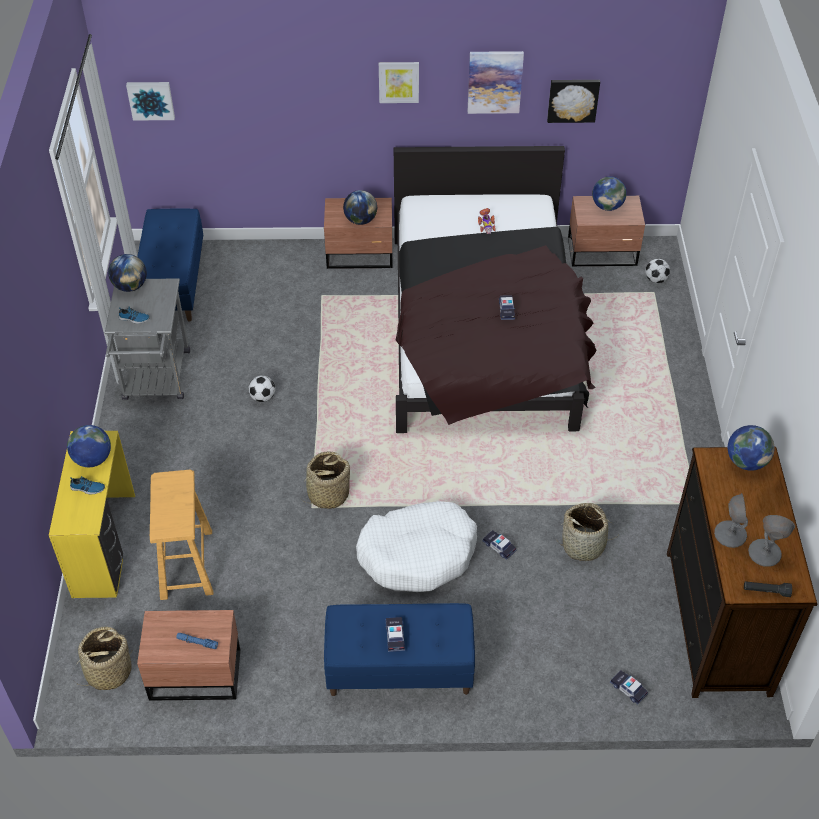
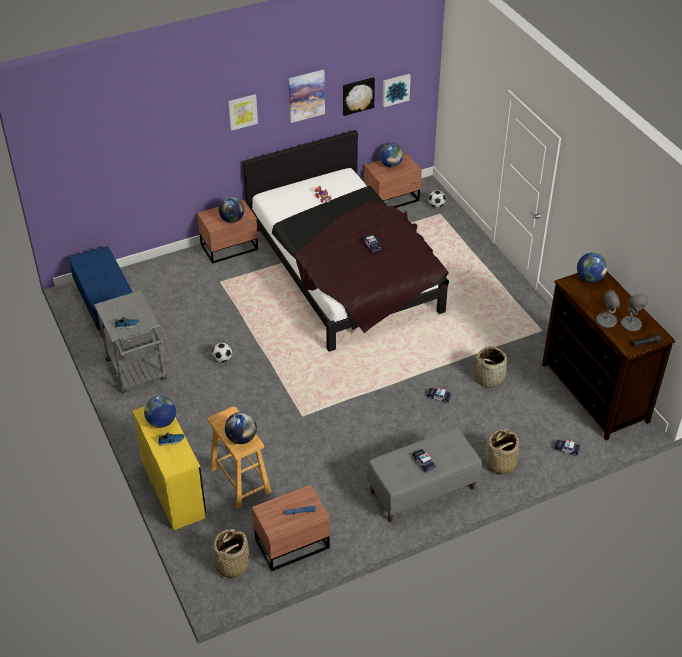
camera: 25 degrees left, 5 degrees down
globe [108,254,147,292] -> globe moved to [225,412,257,444]
picture [126,82,175,121] -> picture moved to [382,74,411,107]
basket [301,451,351,509] -> basket moved to [485,429,519,474]
blue bench [324,603,475,696] -> grey bench [367,428,481,522]
white dog bed [356,501,477,592] -> none

